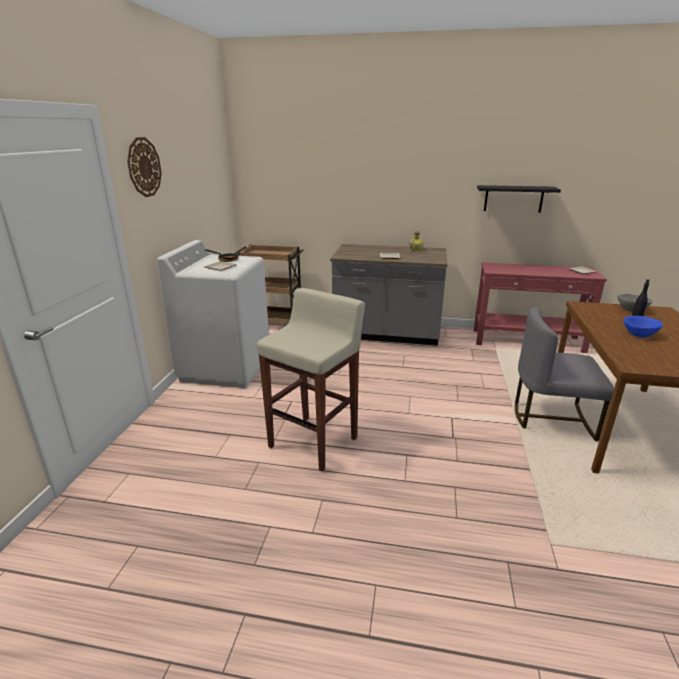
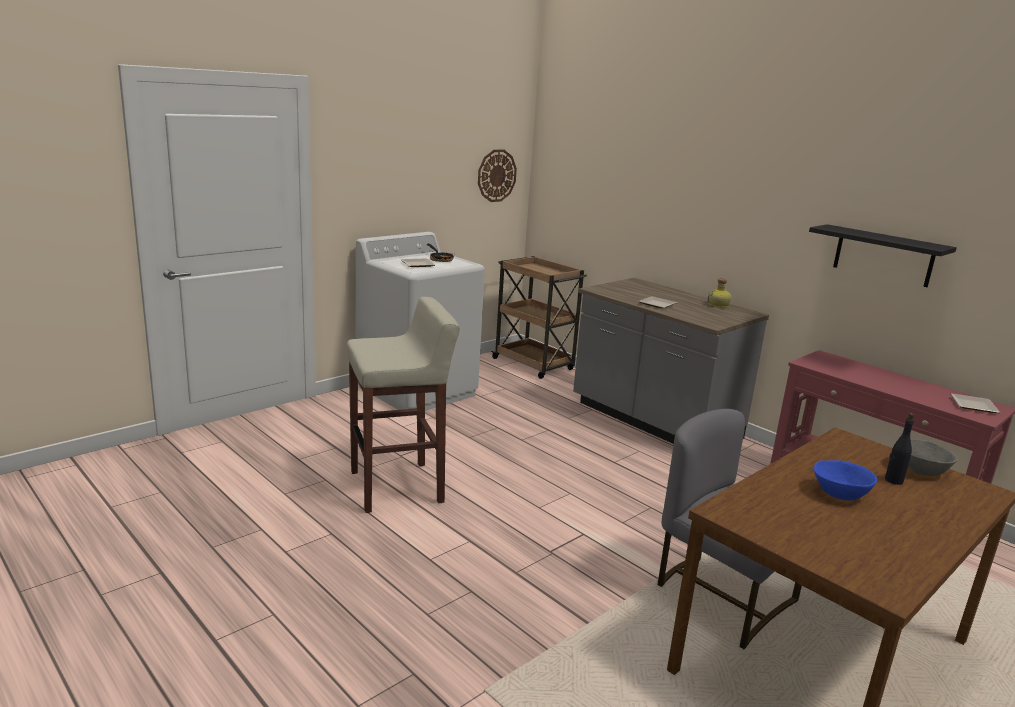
camera: 35 degrees right, 5 degrees down
wall clock [127,137,162,197] -> wall clock moved to [478,150,517,202]

